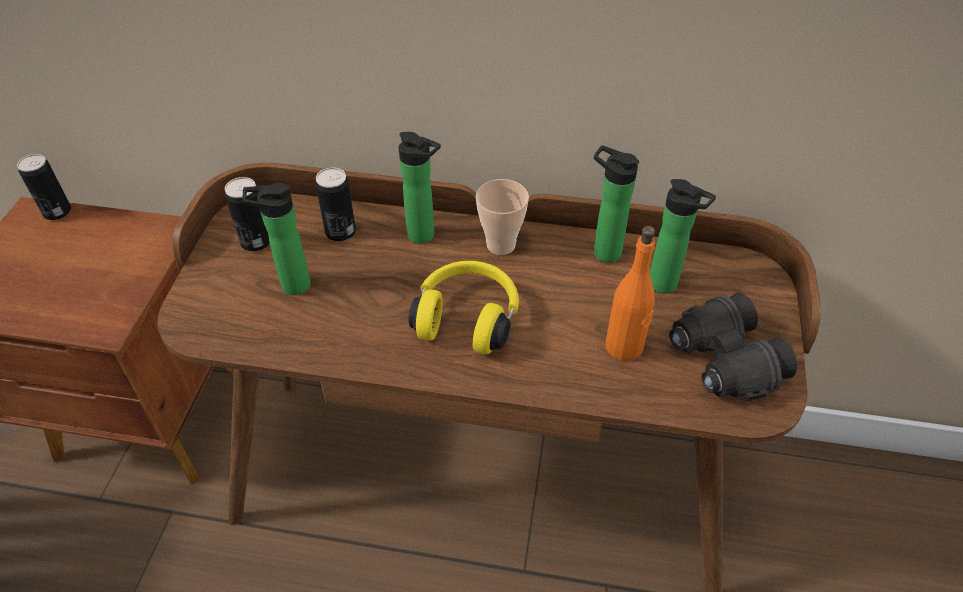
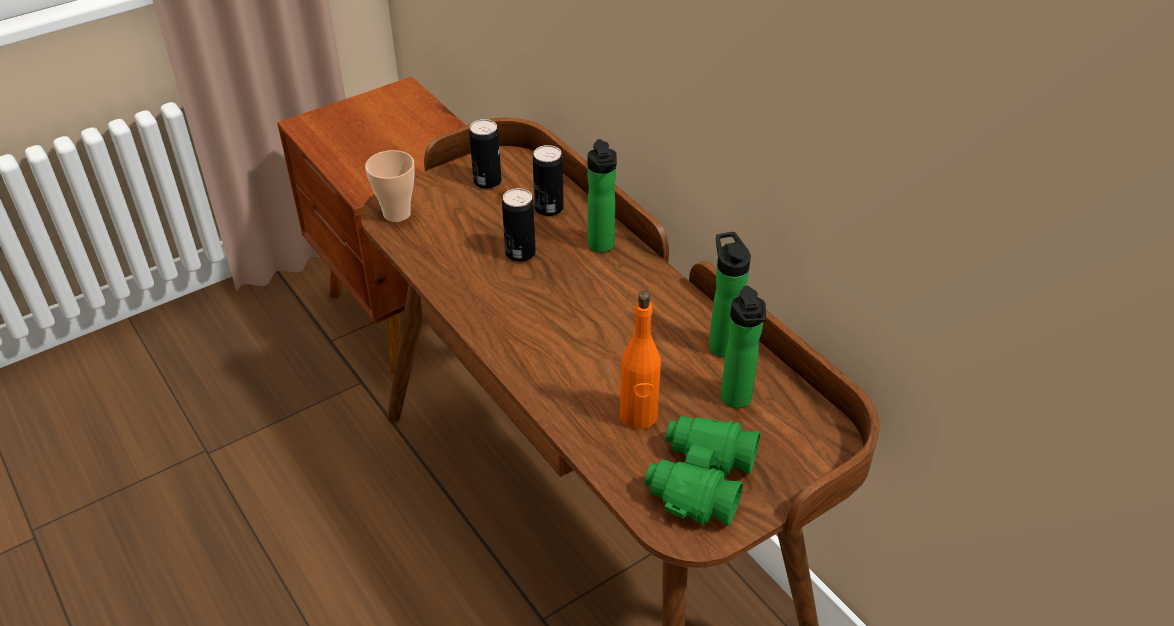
camera: 45 degrees right, 5 degrees down
can [17,154,71,220] -> can moved to [502,188,536,262]
bottle [243,183,311,295] -> none
yellow headphones [408,261,519,354] -> none
cup [476,179,529,255] -> cup moved to [365,150,415,222]
black binoculars [669,293,797,401] -> green binoculars [645,416,760,526]

